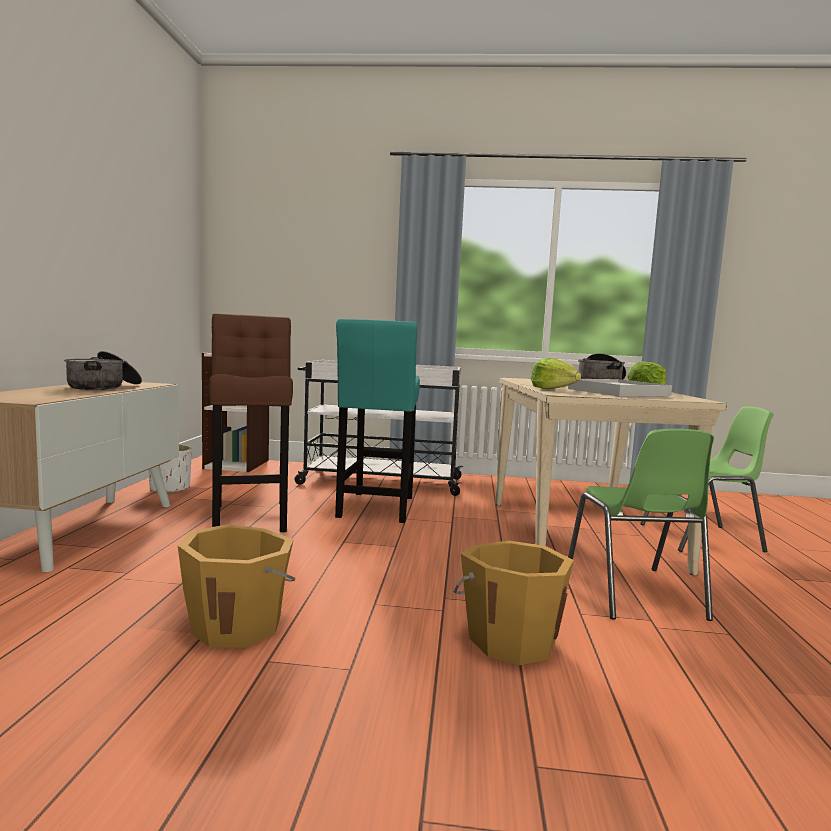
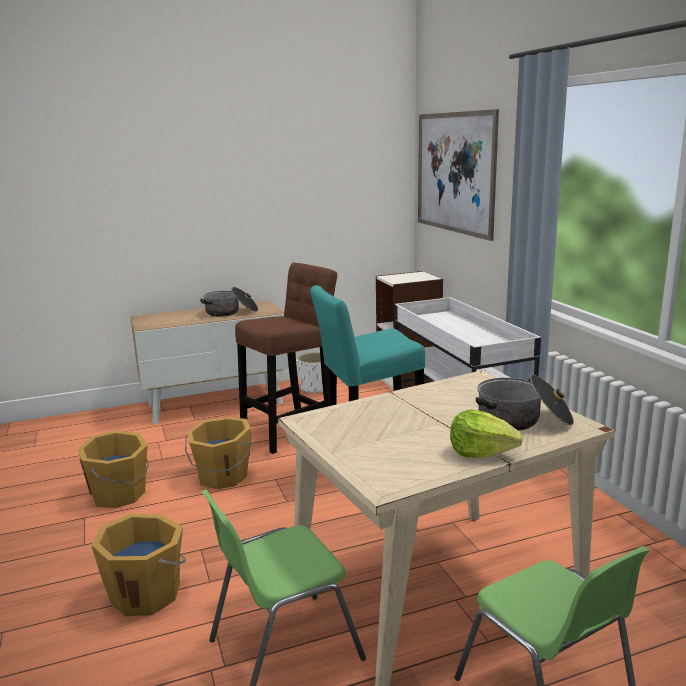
camera: 65 degrees right, 10 degrees up
lettuce [531,358,581,389] -> none
white tray [568,379,672,397] -> none
none -> orange bucket [185,417,251,489]
none -> picture [418,109,499,241]

